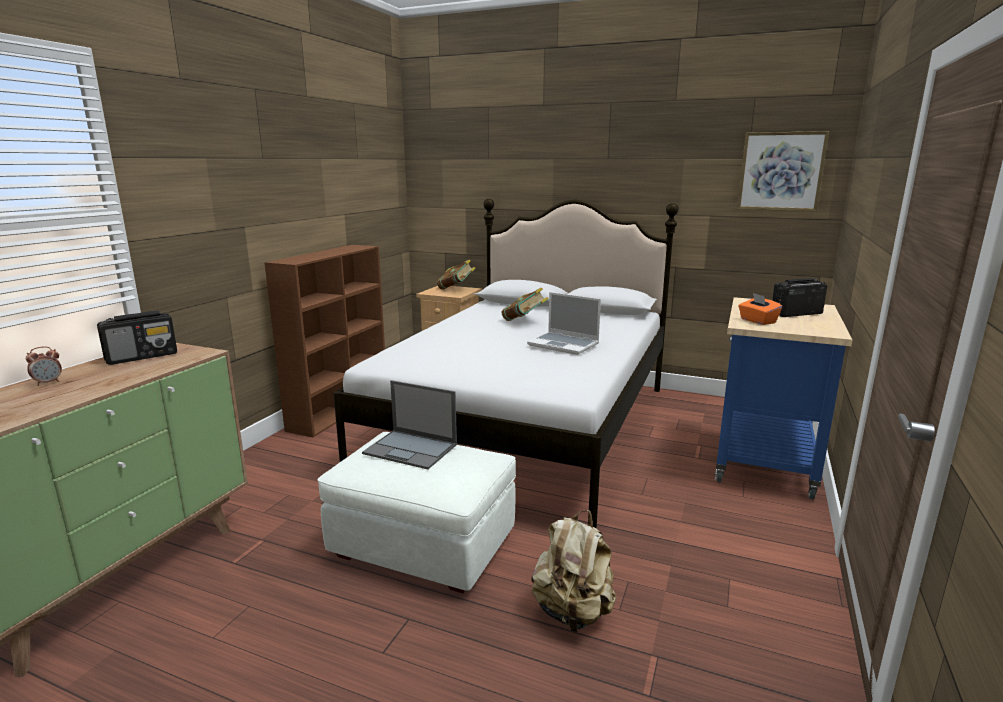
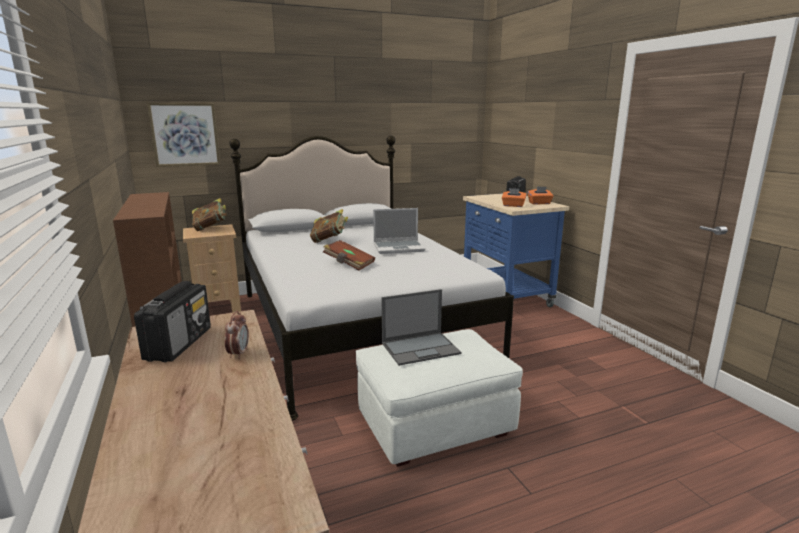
camera: 45 degrees left, 0 degrees up
alarm clock [26,347,62,386] -> alarm clock moved to [225,311,249,359]
beige backpack [531,510,616,632] -> none
picture [737,131,829,211] -> picture moved to [147,103,220,167]
none -> brown book [323,240,375,270]
none -> orange tissue box [528,186,554,205]

